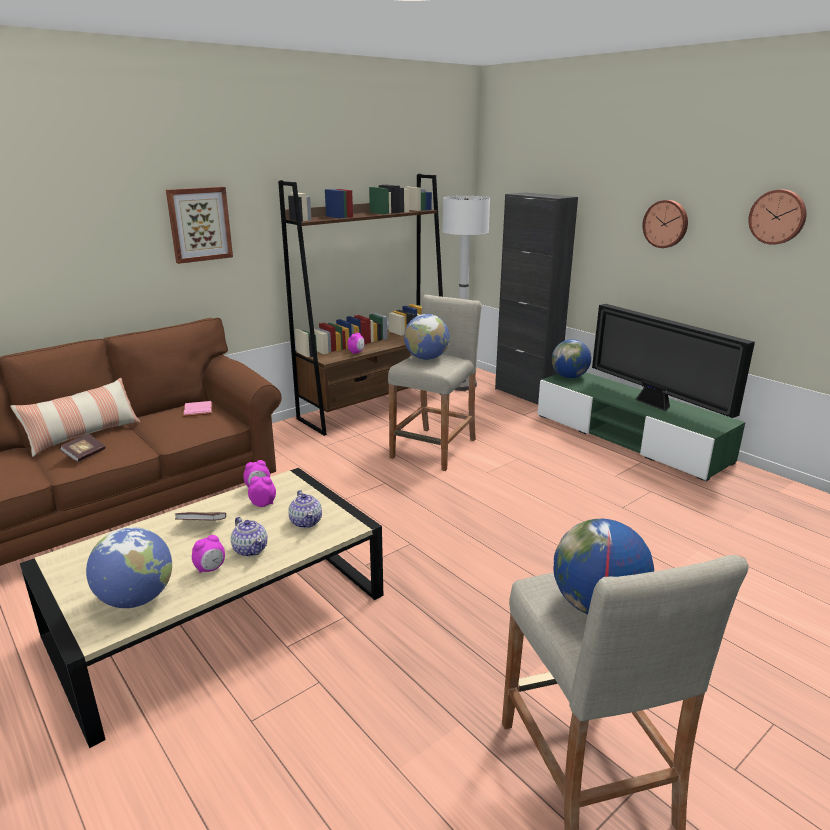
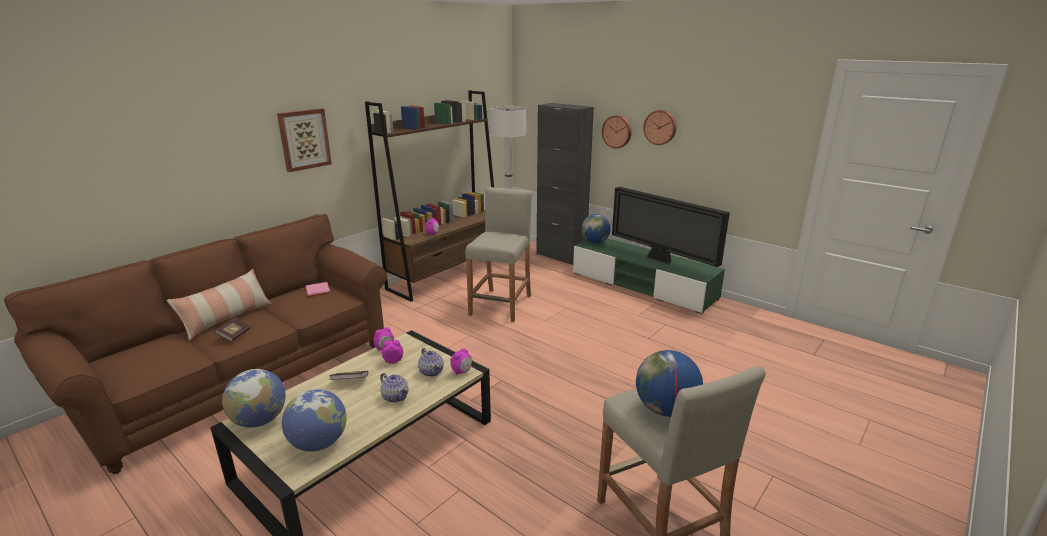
camera: 10 degrees left, 0 degrees up
alarm clock [192,535,225,573] -> alarm clock moved to [450,348,472,375]
globe [404,314,450,360] -> globe moved to [222,369,286,428]
wall clock [748,189,807,245] -> wall clock moved to [602,115,631,148]

